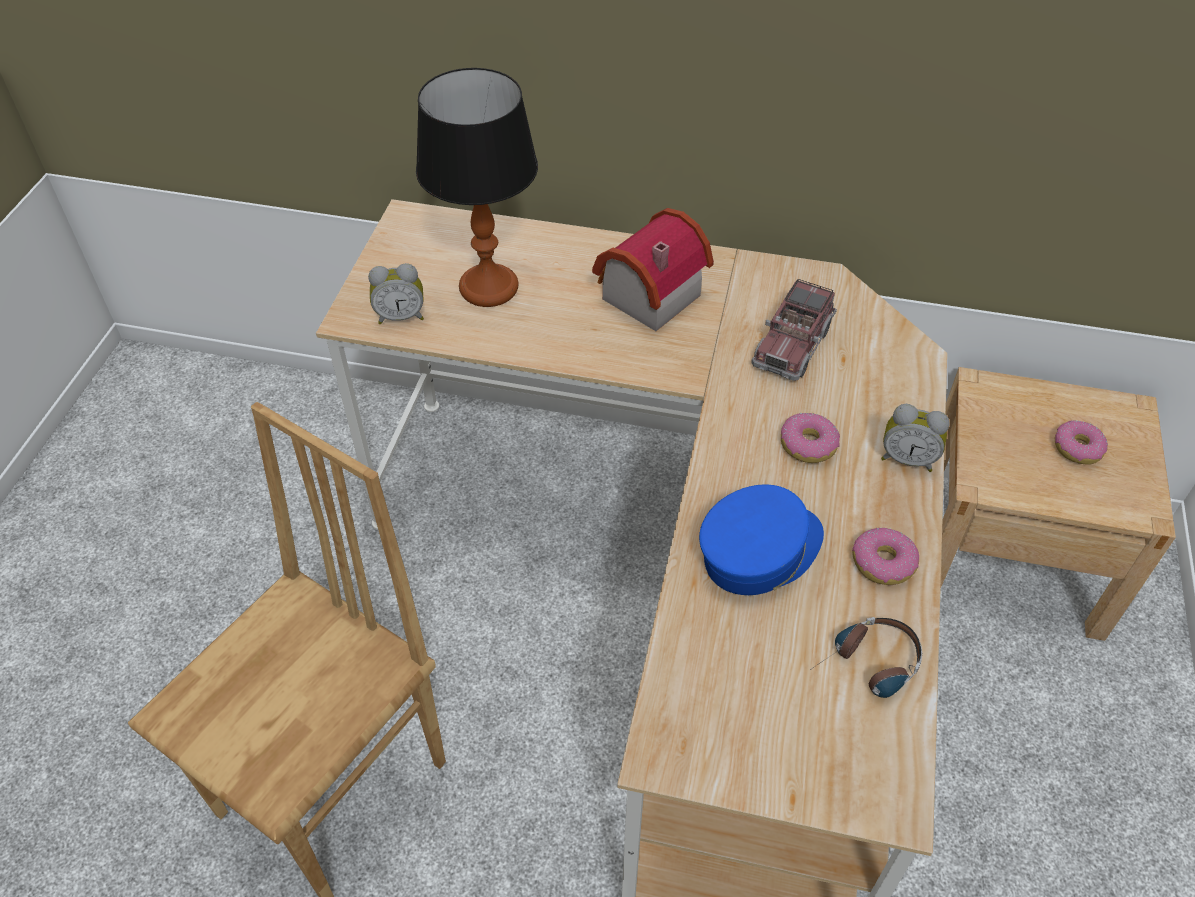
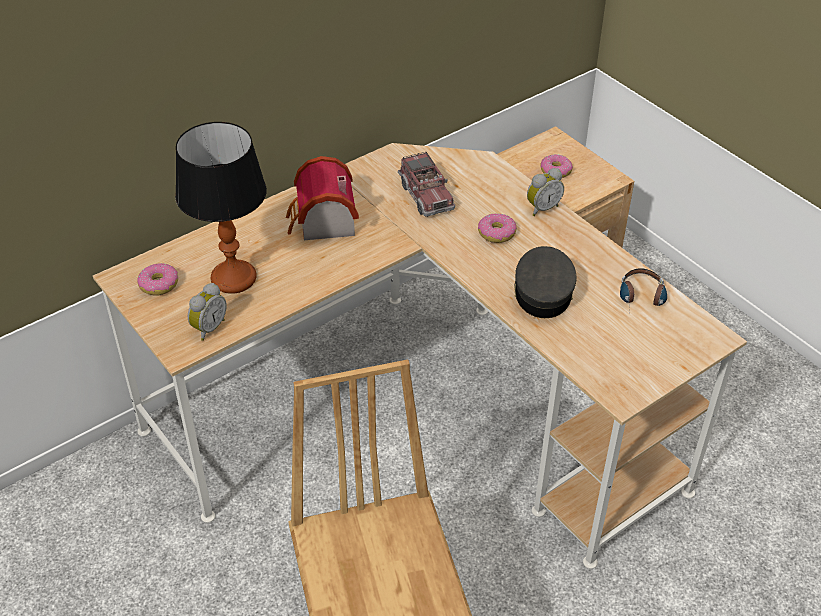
camera: 50 degrees left, 5 degrees down
blue cap [699,484,824,595] -> grey cap [514,246,576,318]
donut [852,528,919,585] -> donut moved to [137,263,178,296]

